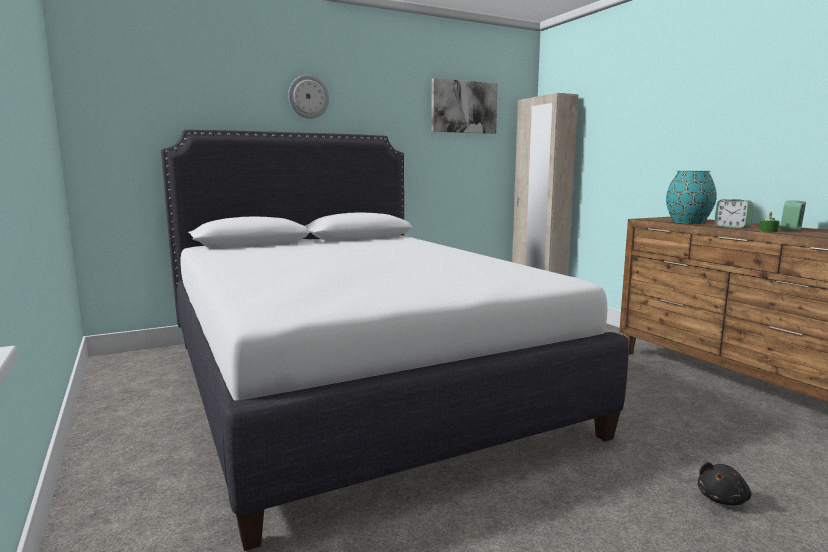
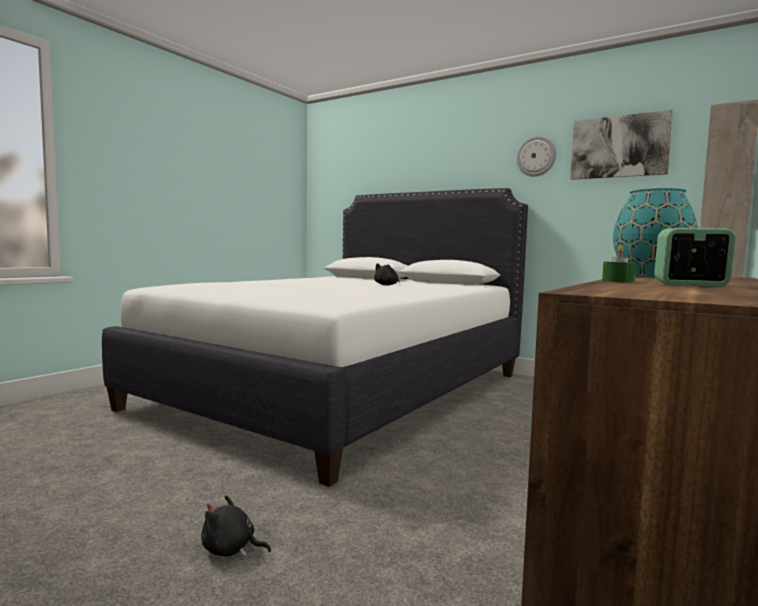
camera: 60 degrees right, 5 degrees down
wall clock [288,75,329,119] -> wall clock moved to [516,135,557,177]
alarm clock [714,199,754,228] -> none
none -> black plush toy [374,263,400,285]

